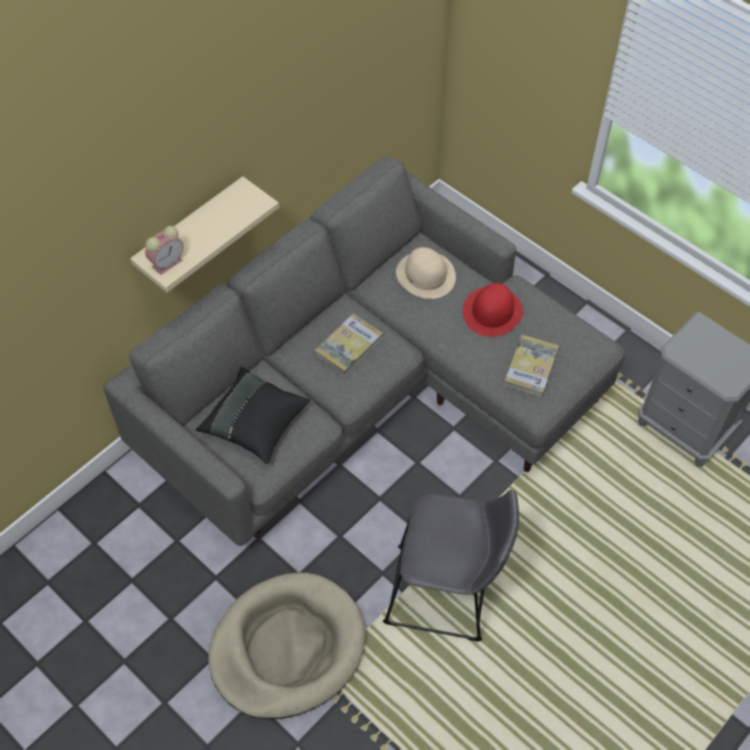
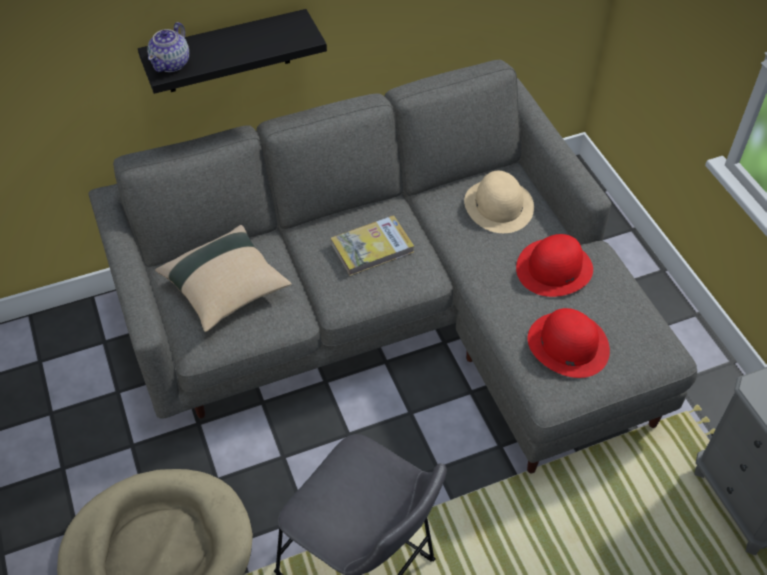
camera: 25 degrees right, 5 degrees down
beige shelf [130,176,279,293] -> black shelf [138,9,327,94]
alarm clock [145,226,184,275] -> teapot [147,22,189,72]
black pillow [196,367,310,464] -> beige pillow [155,225,291,332]
book [504,335,559,397] -> red hat [528,308,610,378]

